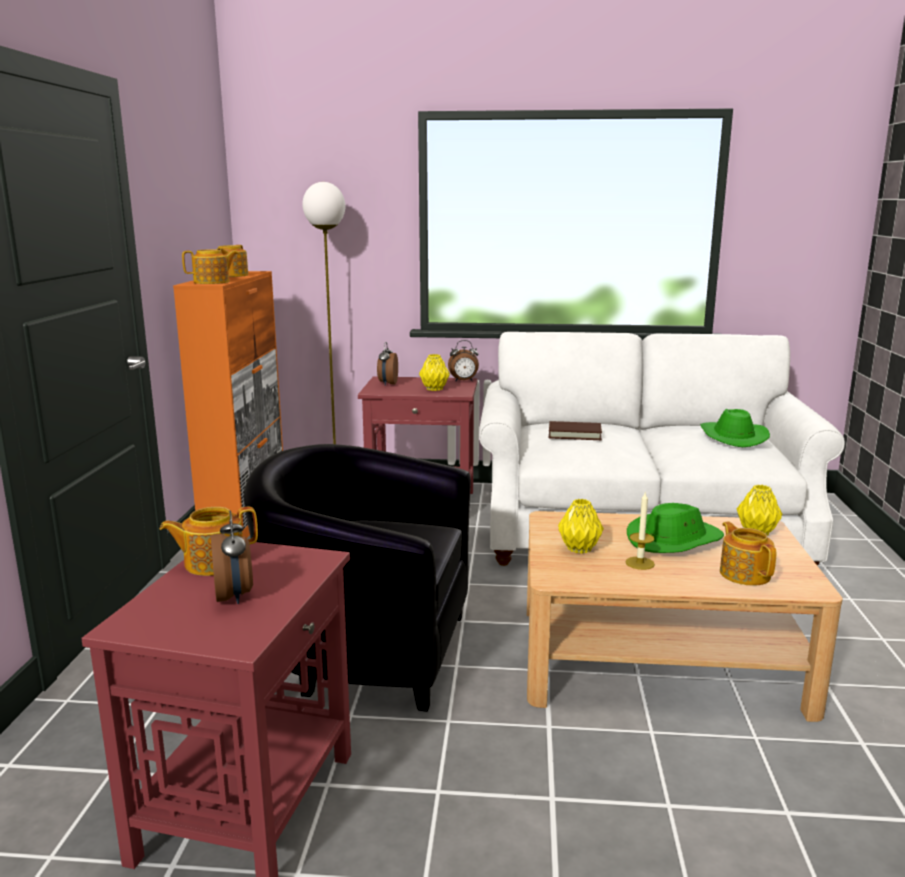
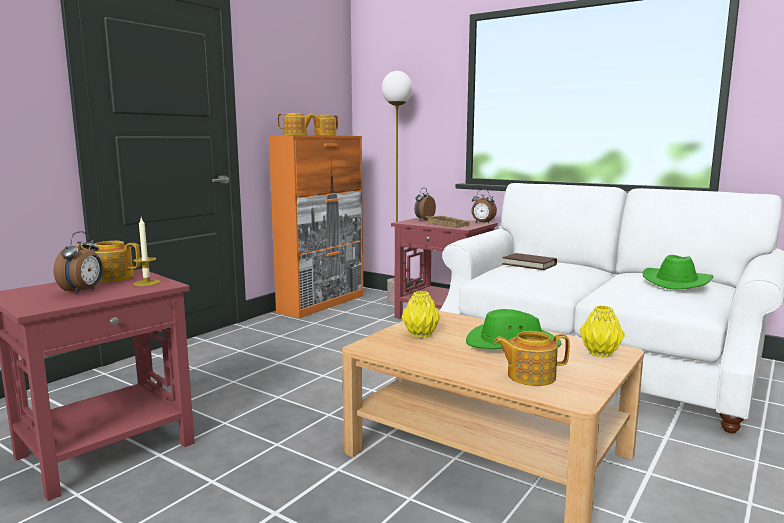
camera: 30 degrees right, 5 degrees down
black armchair [244,444,471,712] -> none
yellow vase [419,354,450,391] -> beige tray [426,215,470,228]
candle [625,491,655,570] -> candle moved to [133,218,160,286]
teapot [720,521,776,586] -> teapot turned 105 degrees counterclockwise [494,331,570,386]

